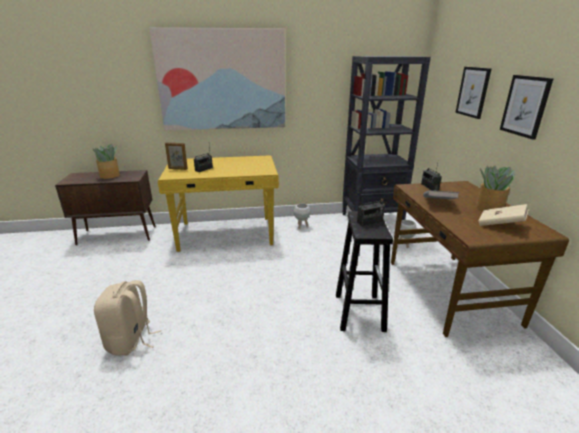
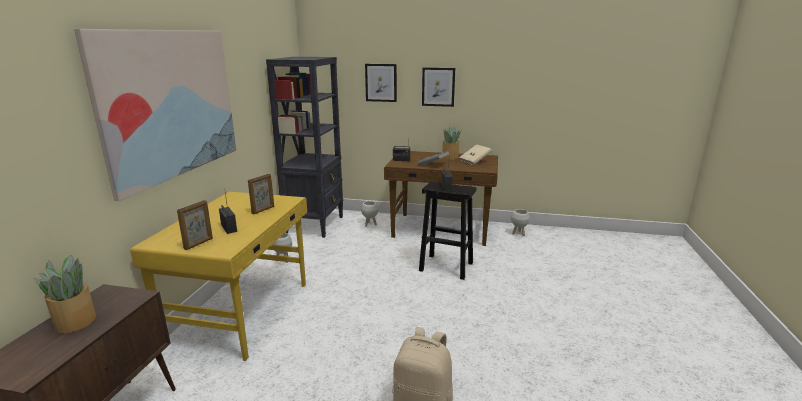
camera: 70 degrees left, 5 degrees down
none -> picture frame [248,174,274,214]
none -> white planter [511,209,530,236]

